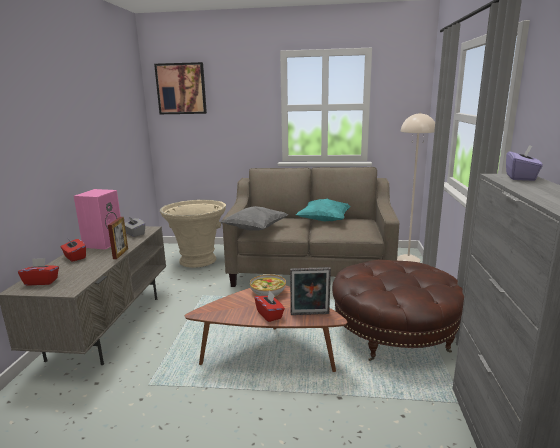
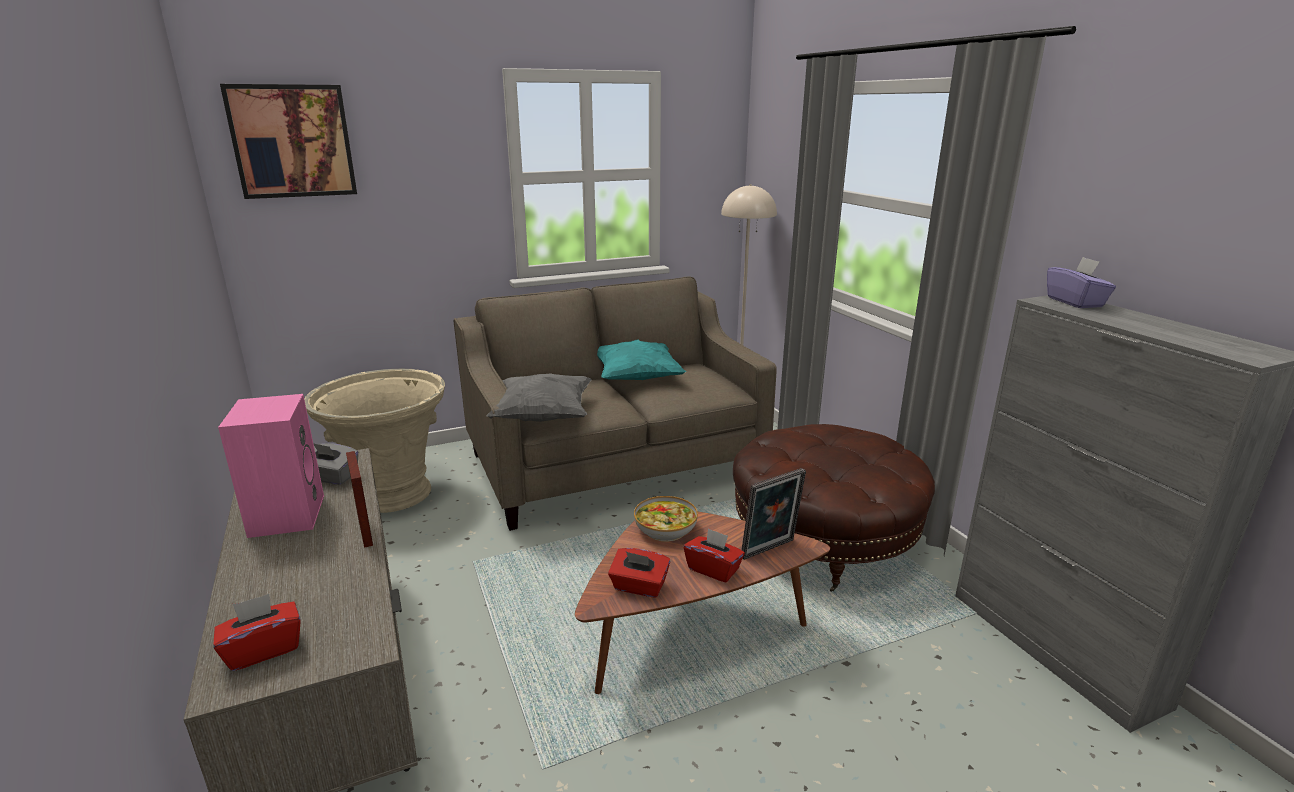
camera: 30 degrees left, 5 degrees up
red tissue box [60,239,86,262] -> red tissue box moved to [608,548,670,598]

